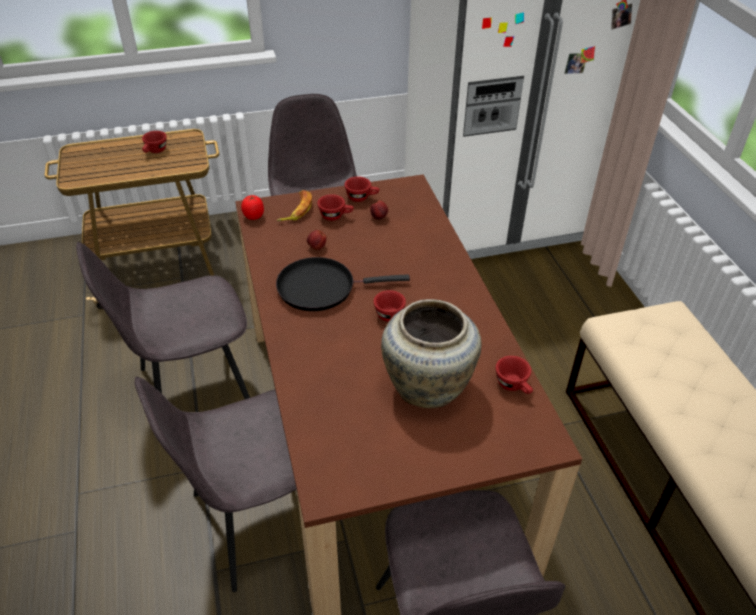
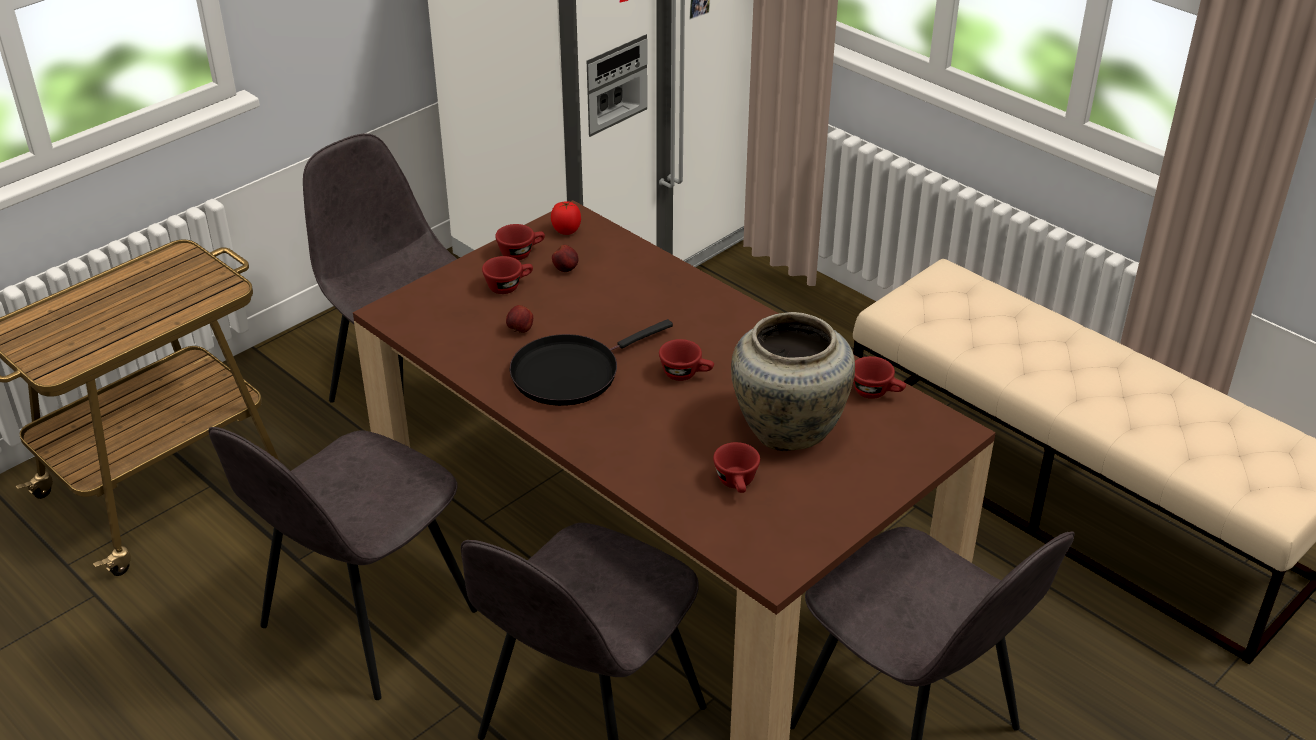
camera: 30 degrees left, 5 degrees down
red cup [142,131,167,153] -> red cup moved to [713,442,760,493]
tomato [241,195,264,220] -> tomato moved to [551,201,581,235]
banana [277,190,312,221] -> none

